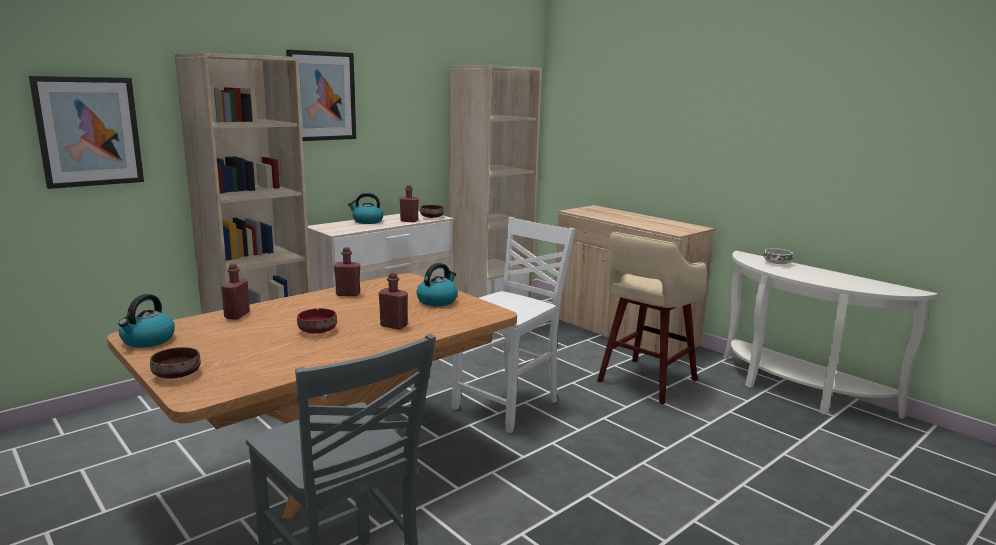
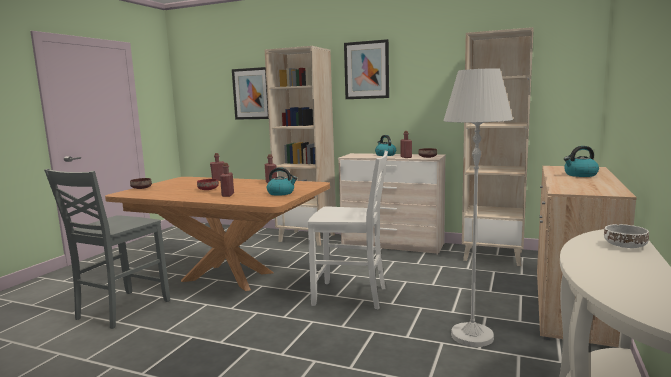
camera: 65 degrees right, 5 degrees down
kettle [118,294,175,348] -> kettle moved to [564,146,599,177]
beige stool [597,232,707,404] -> white floor lamp [443,68,513,347]

